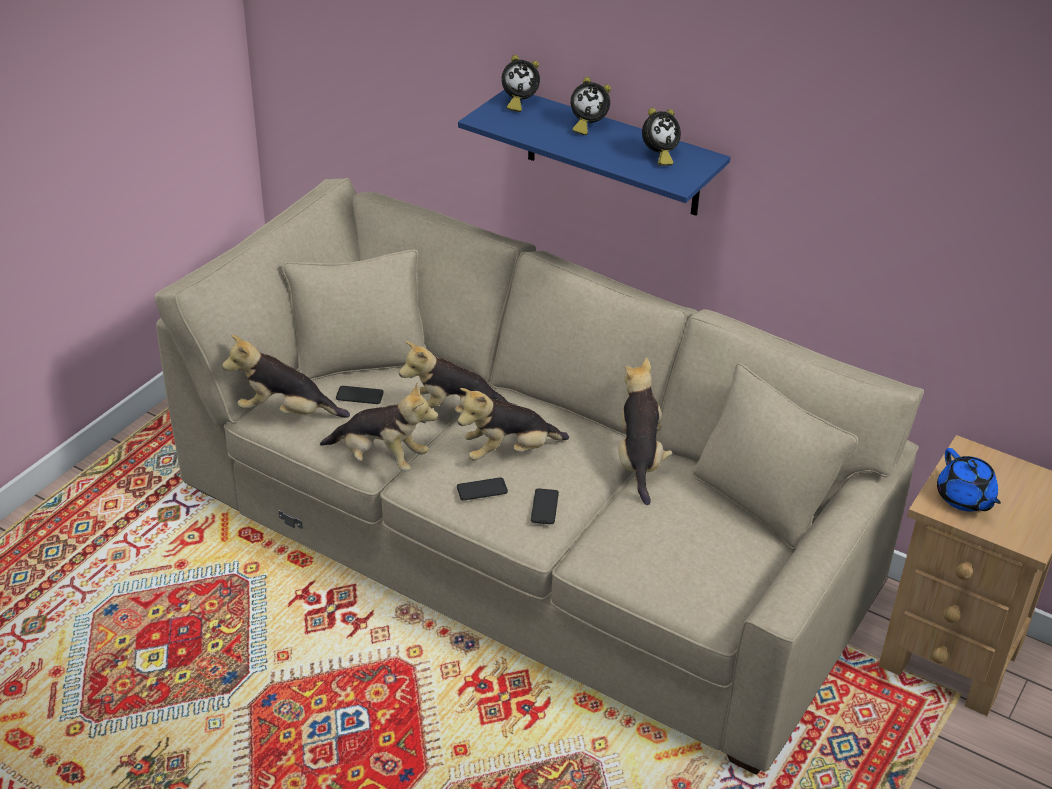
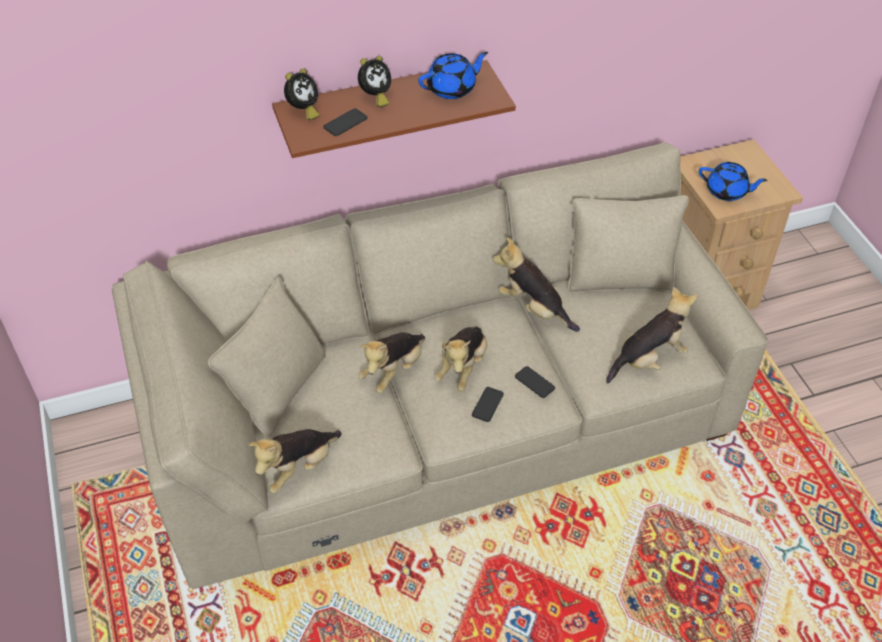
camera: 50 degrees left, 10 degrees up
plush toy [320,382,438,471] -> plush toy moved to [606,287,697,383]
phone [336,386,384,404] -> phone moved to [323,108,367,136]
blue shelf [458,90,730,216] -> brown shelf [272,60,516,158]
alarm clock [642,108,681,166] -> blue teapot [418,52,488,99]

